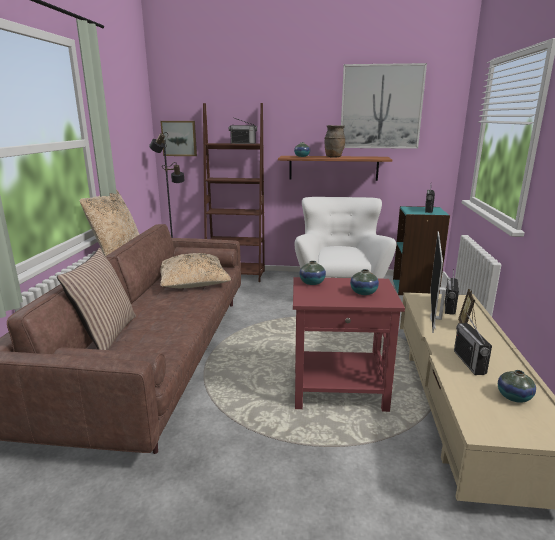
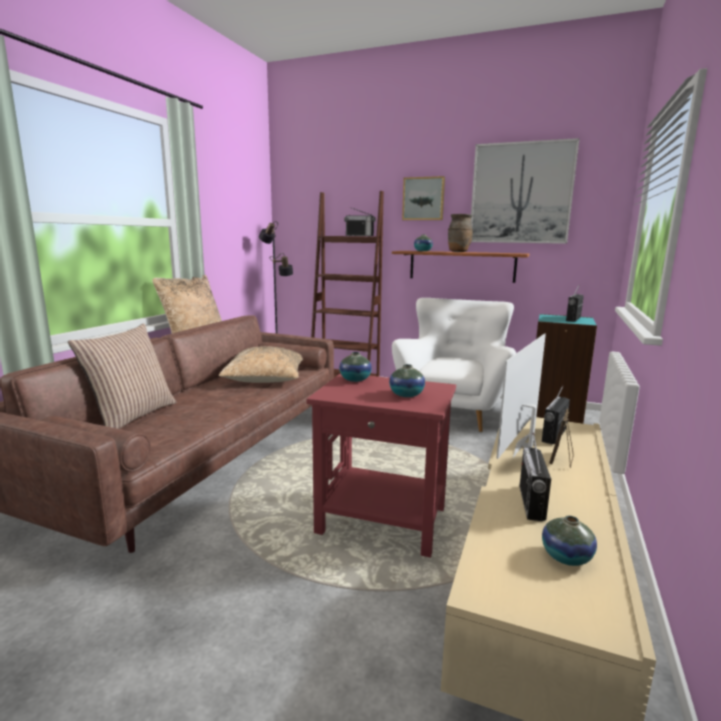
camera: 15 degrees right, 5 degrees down
picture [160,121,197,156] -> picture moved to [402,176,445,220]

